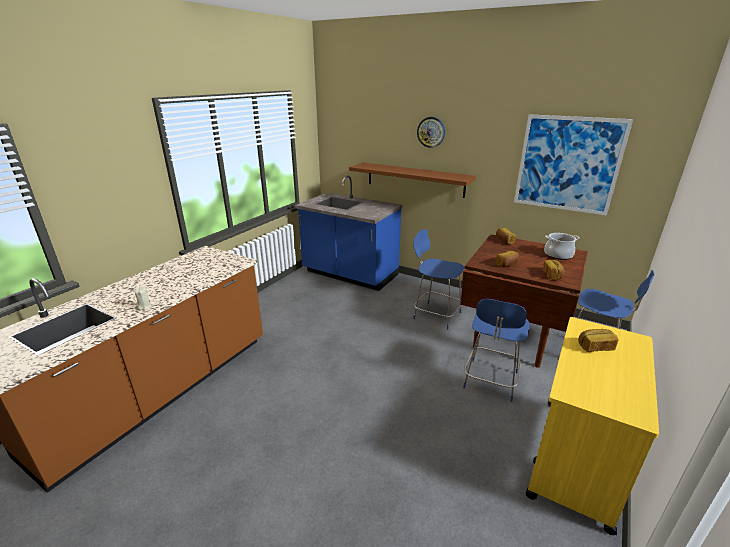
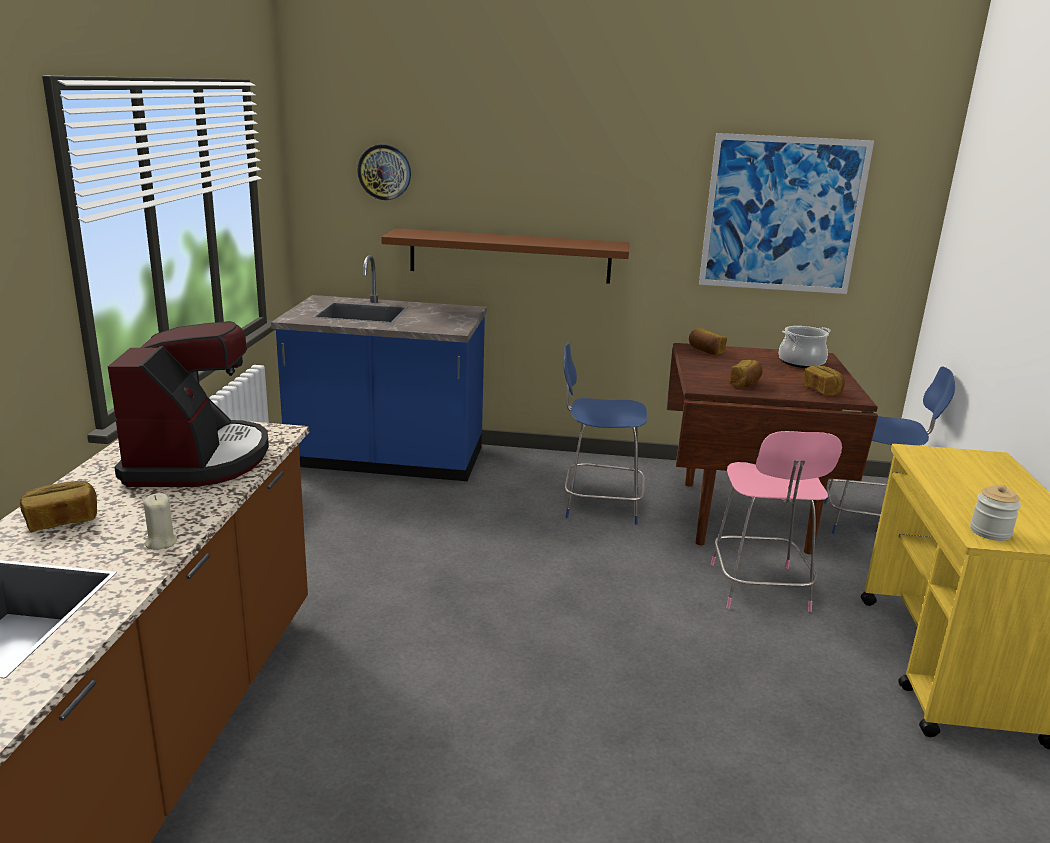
camera: 25 degrees left, 5 degrees down
wall clock [417,117,445,148] -> wall clock moved to [357,144,411,200]
blue chair [463,299,530,402] -> pink chair [711,431,842,612]
bread [578,329,618,352] -> bread moved to [20,481,97,532]
none -> coffee machine [108,321,269,487]
none -> jar [970,484,1021,541]

